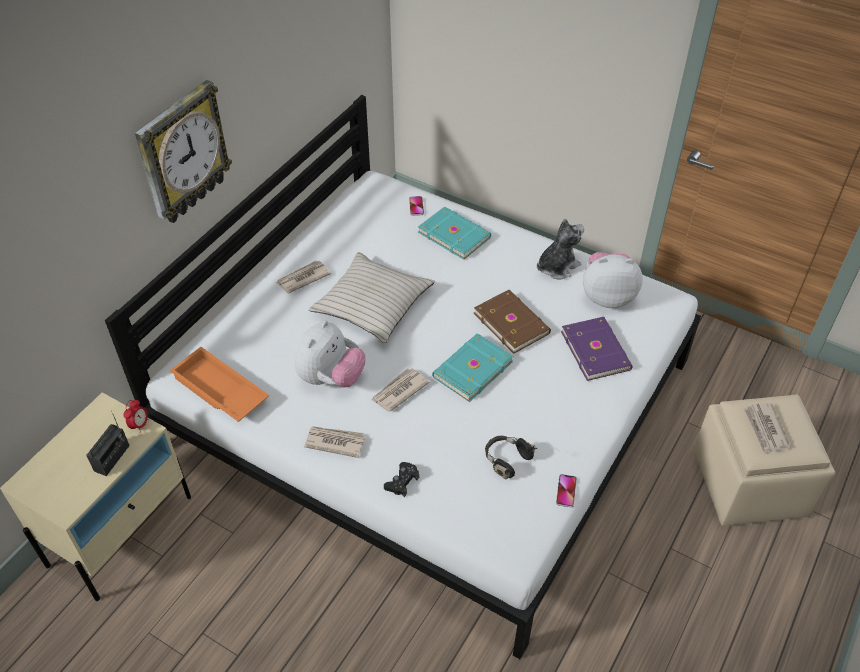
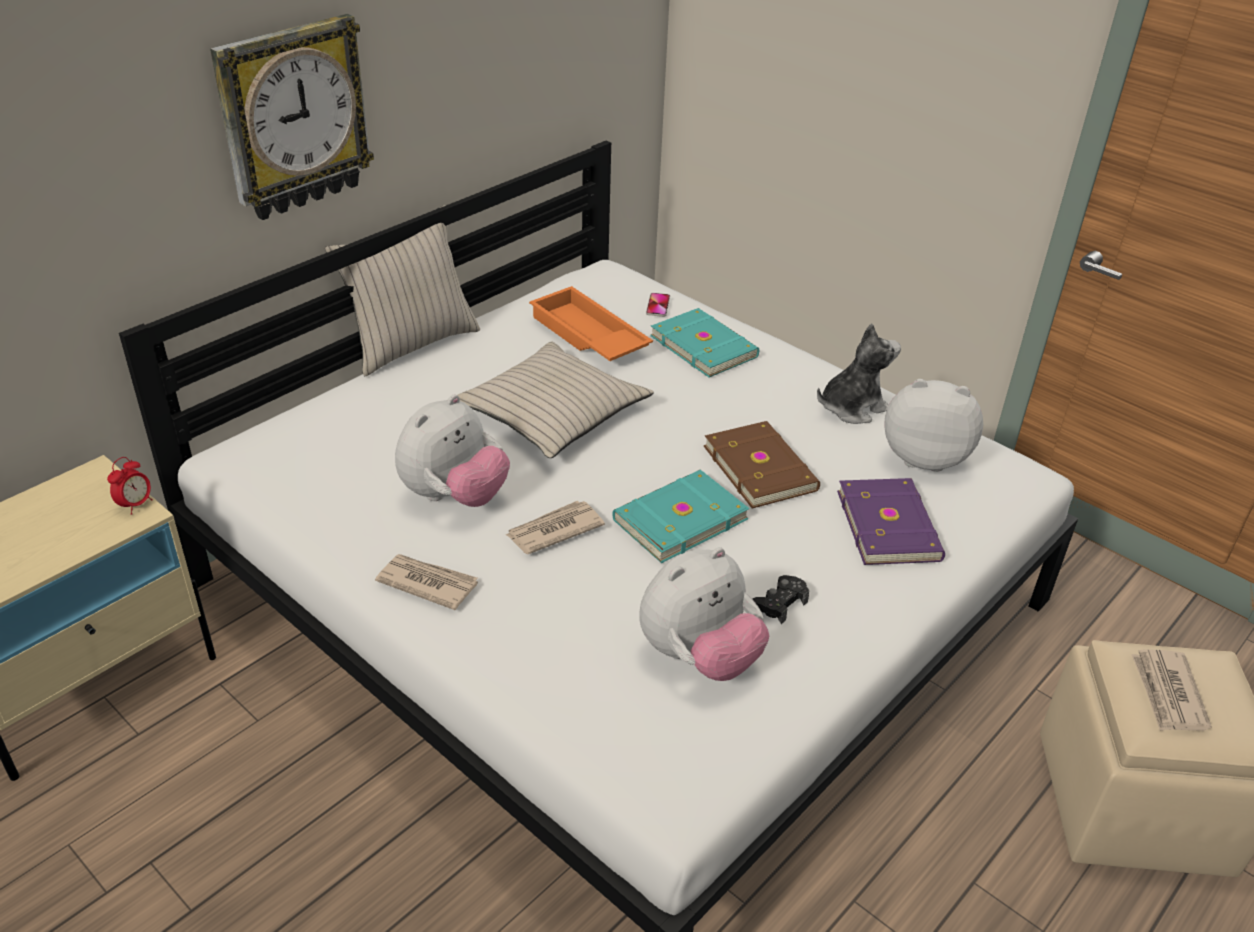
camera: 10 degrees right, 10 degrees down
radio [86,410,130,476] -> none
orange tray [170,347,269,422] -> orange tray moved to [529,286,653,361]
newspaper [276,260,331,293] -> none
black game controller [384,462,419,497] -> black game controller moved to [752,575,809,624]
black headphones [485,436,537,479] -> plush toy [639,547,769,681]
phone [556,474,577,507] -> none
none -> beige pillow [325,205,480,376]

